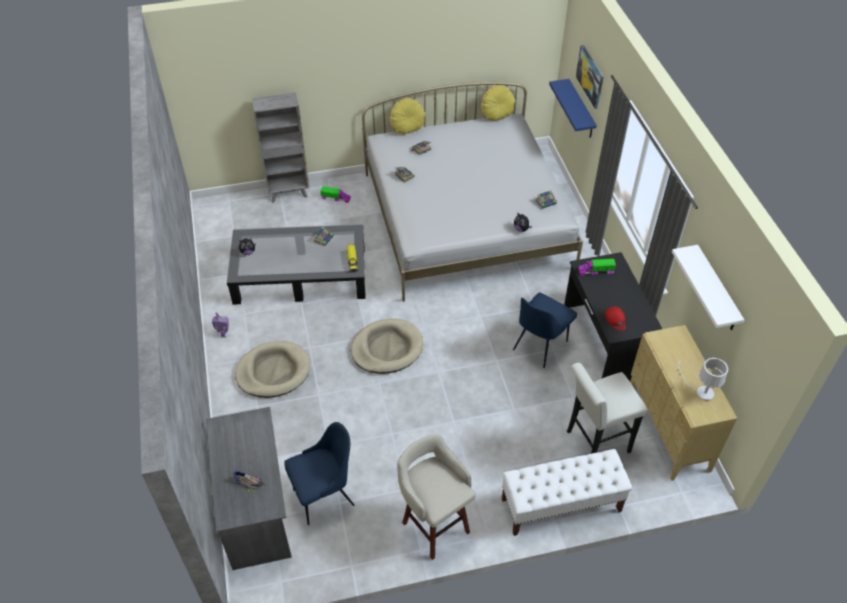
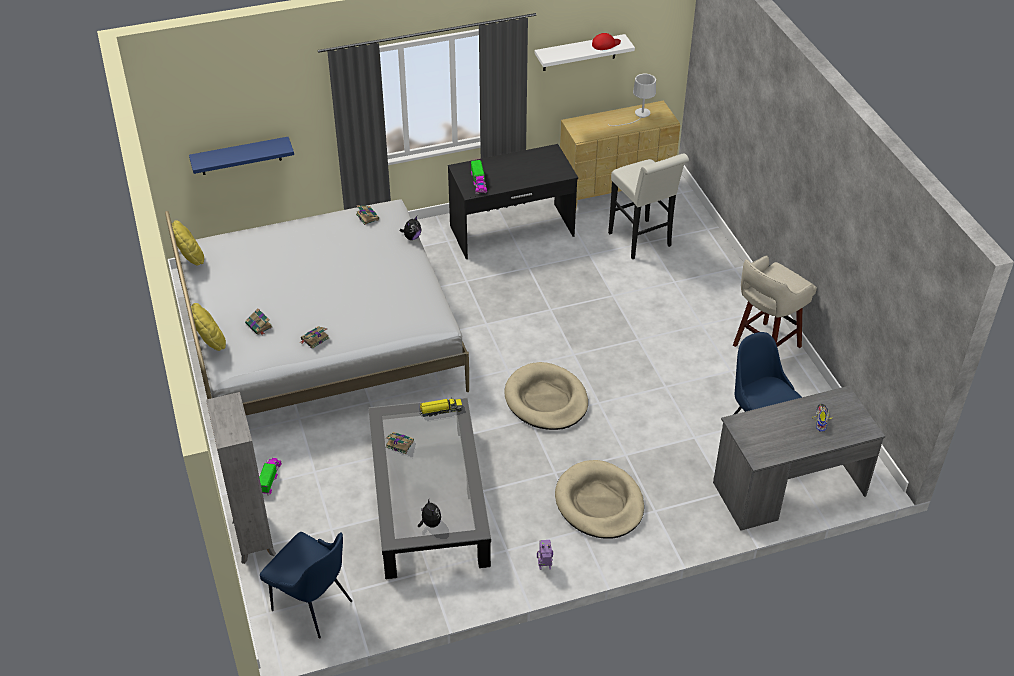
camera: 95 degrees left, 5 degrees down
white bench [502,449,632,536] -> none
blue chair [513,292,577,368] -> blue chair moved to [260,532,352,639]
picture [576,45,603,109] -> none
red cap [605,307,626,331] -> red cap moved to [592,33,621,50]

